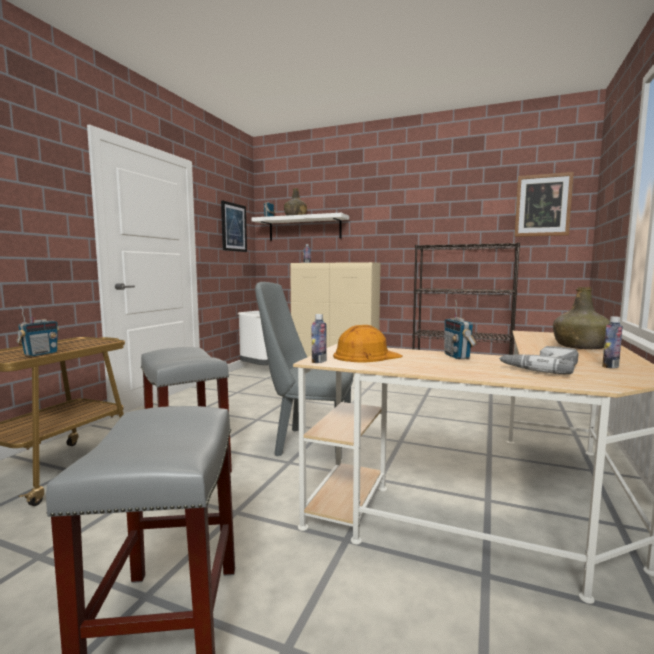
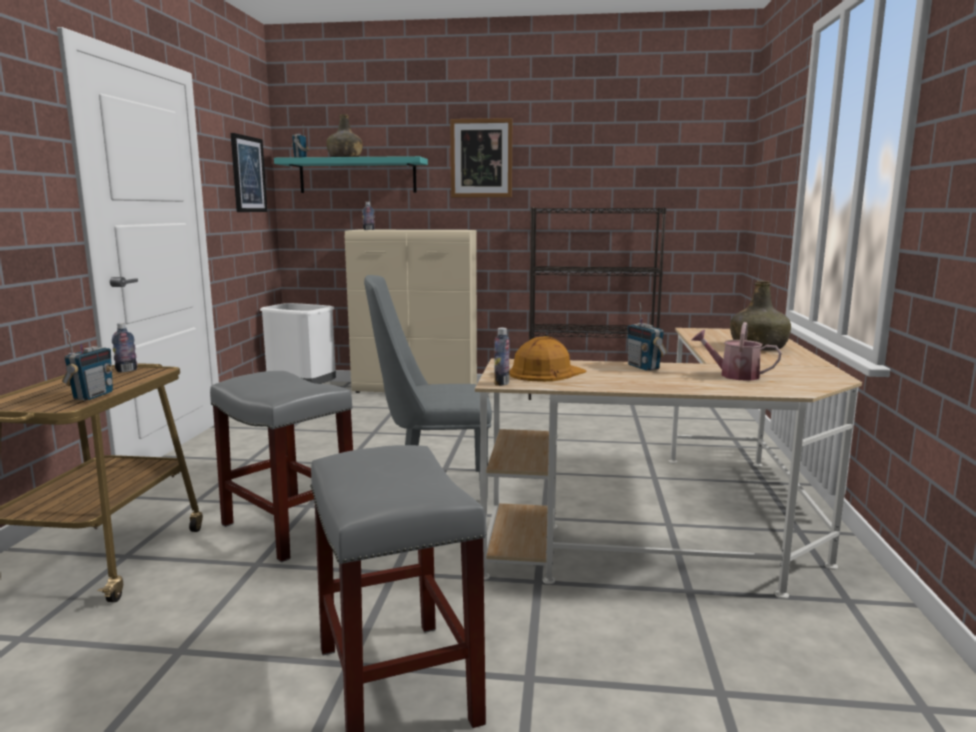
camera: 15 degrees left, 5 degrees up
white shelf [252,213,349,241] -> turquoise shelf [274,156,428,193]
power drill [499,346,579,374] -> watering can [691,322,781,381]
picture [514,172,574,237] -> picture moved to [450,118,512,197]
bottle [602,316,623,368] -> bottle moved to [112,323,137,372]

